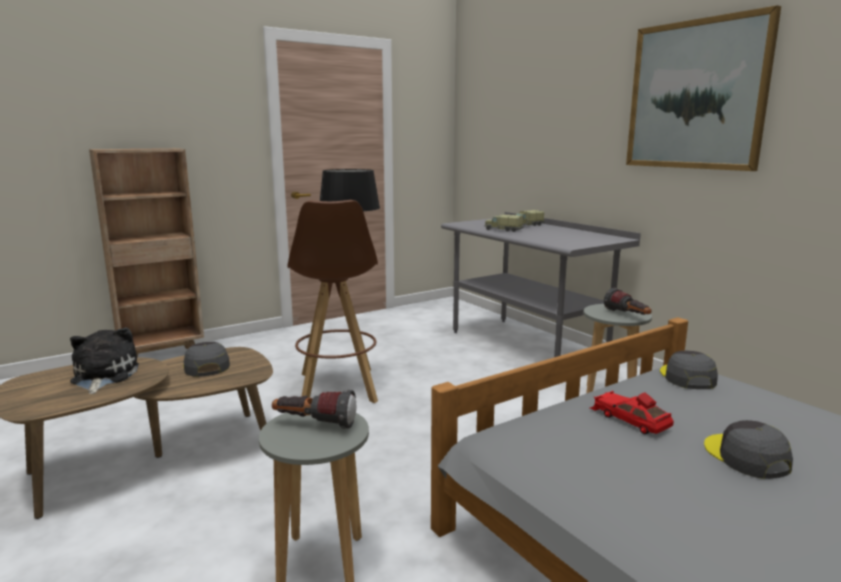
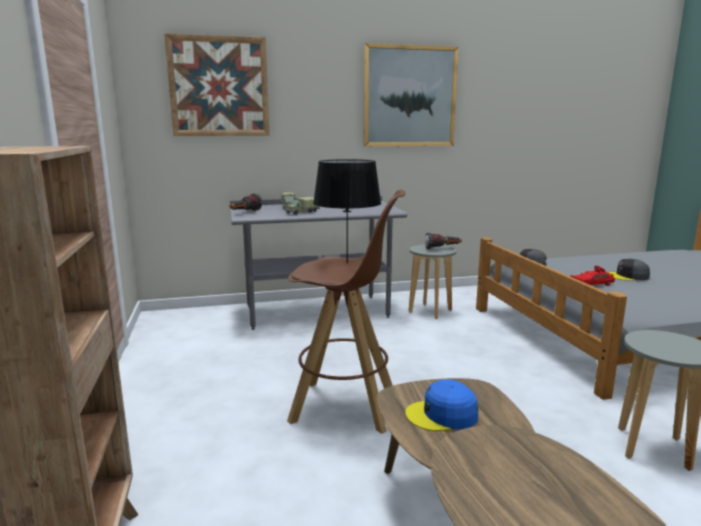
camera: 70 degrees left, 0 degrees up
plush toy [70,328,139,394] -> none
grey cap [183,342,230,377] -> blue cap [405,379,478,431]
flashlight [272,390,356,429] -> flashlight moved to [229,193,262,211]
none -> picture [164,33,270,136]

